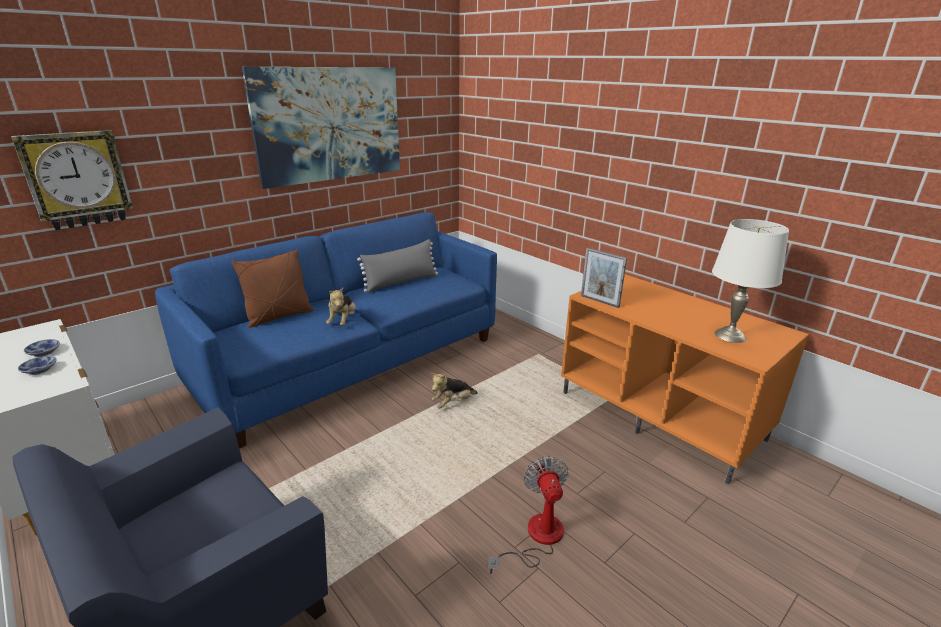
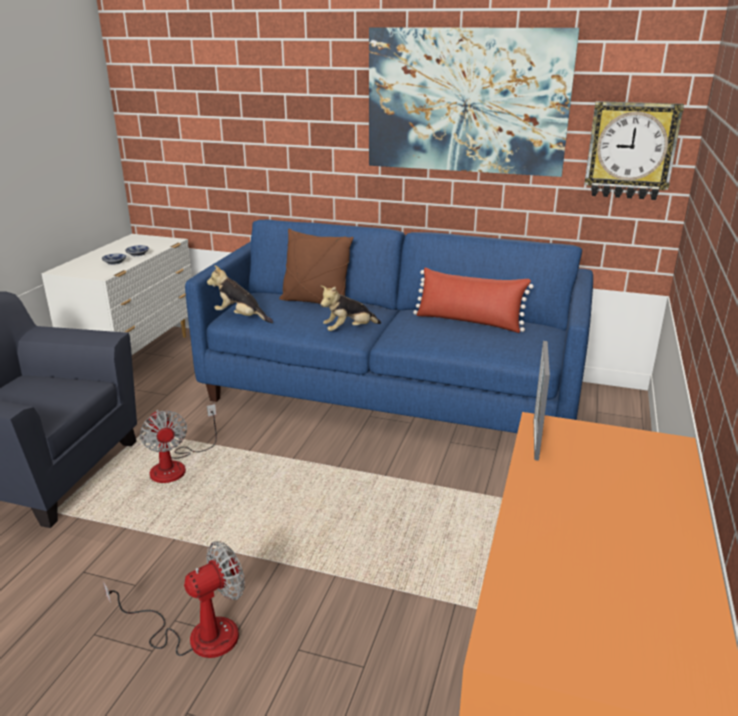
camera: 60 degrees right, 0 degrees up
wall clock [11,130,133,230] -> wall clock moved to [584,101,684,200]
grey pillow [357,239,438,292] -> red pillow [413,267,534,333]
plush toy [431,373,478,409] -> plush toy moved to [207,265,273,323]
white table lamp [712,219,789,343] -> none
none -> fan [140,404,217,483]

